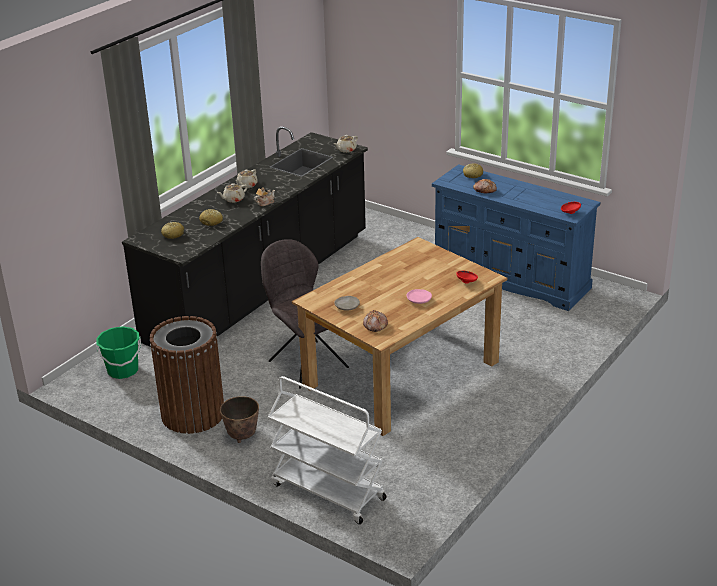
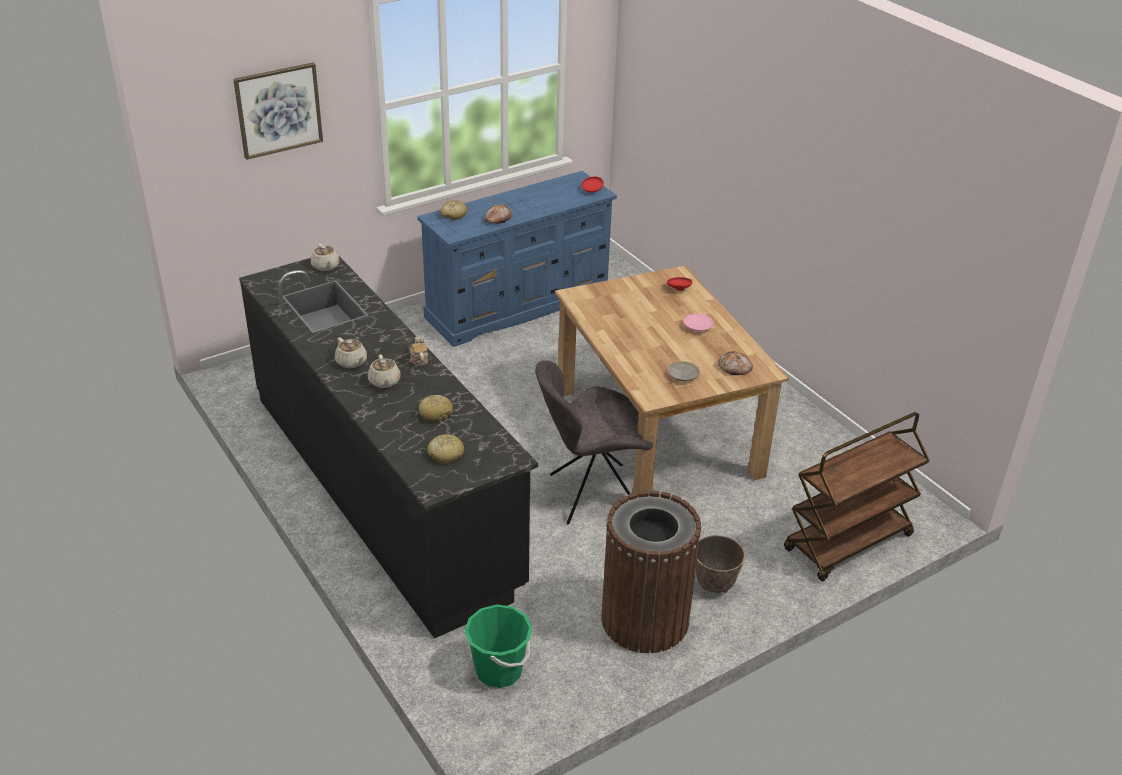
camera: 70 degrees left, 5 degrees up
white cart [268,376,387,524] -> brown cart [784,412,930,581]
none -> picture [233,62,323,160]

